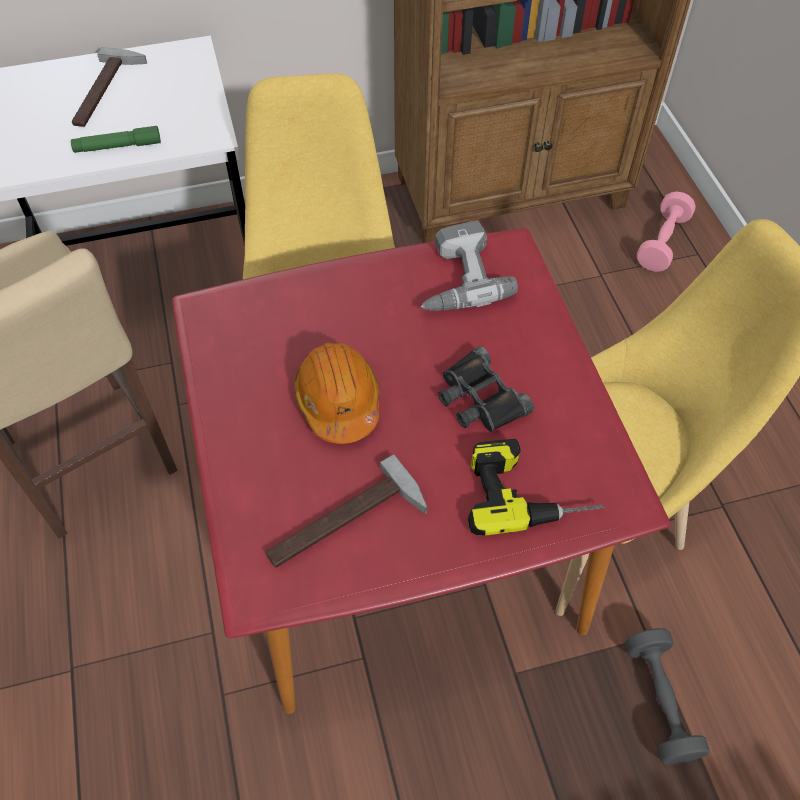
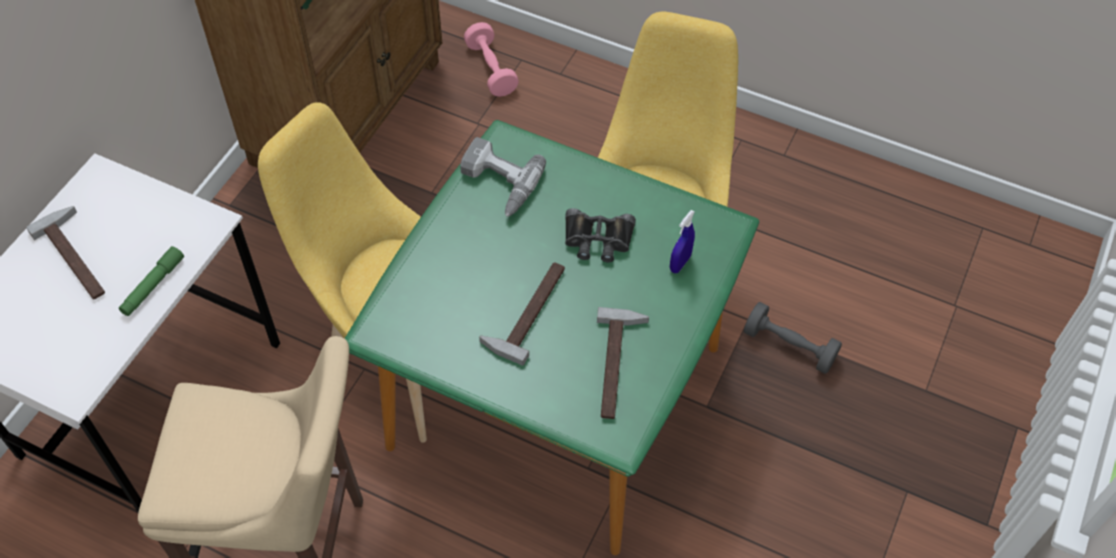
camera: 50 degrees left, 0 degrees up
red dining table [172,228,670,714] -> green dining table [344,120,759,555]
orange hard hat [294,343,379,444] -> hammer [479,262,565,366]
power drill [468,439,605,536] -> blue spray bottle [670,210,695,273]

